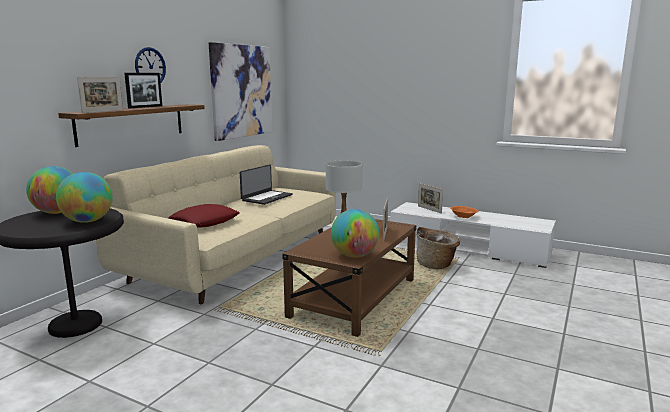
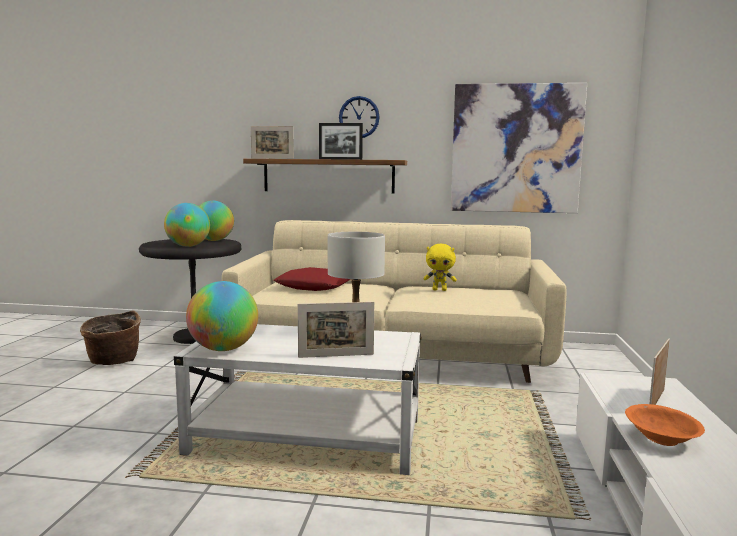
camera: 70 degrees right, 5 degrees down
laptop [240,164,293,205] -> yellow plush toy [424,244,457,291]
brown coffee table [282,219,416,337] -> white coffee table [174,324,422,475]
basket [416,227,460,269] -> basket moved to [80,310,141,365]

